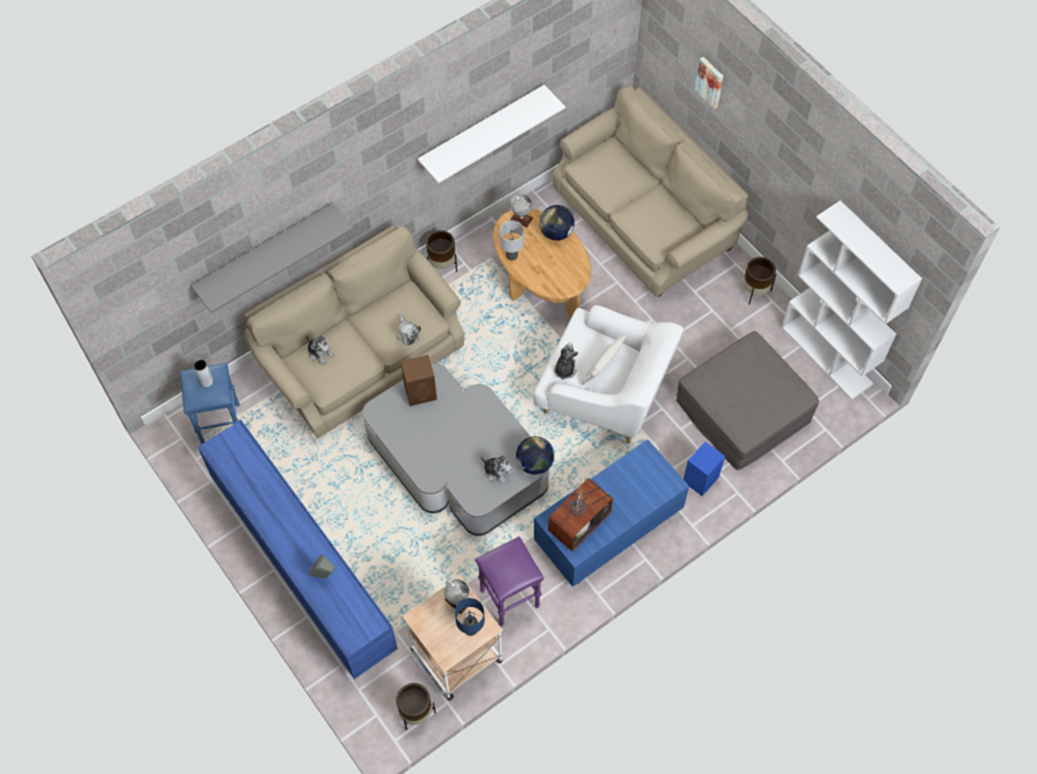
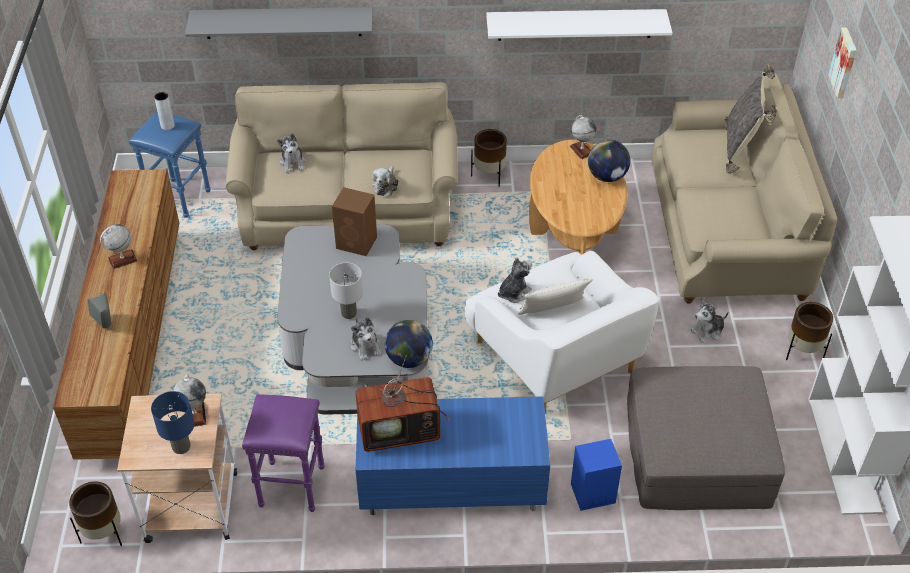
camera: 35 degrees right, 15 degrees down
blue cabinet [198,419,398,679] -> brown cabinet [53,168,179,460]
white table lamp [499,220,524,261] -> white table lamp moved to [329,263,363,319]
none -> globe [100,224,138,269]
none -> plush toy [690,299,729,343]
none -> pillow [725,64,777,174]

